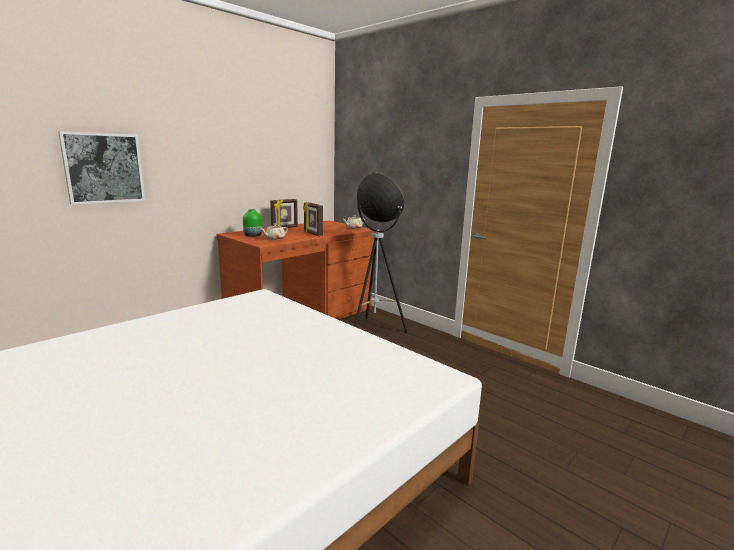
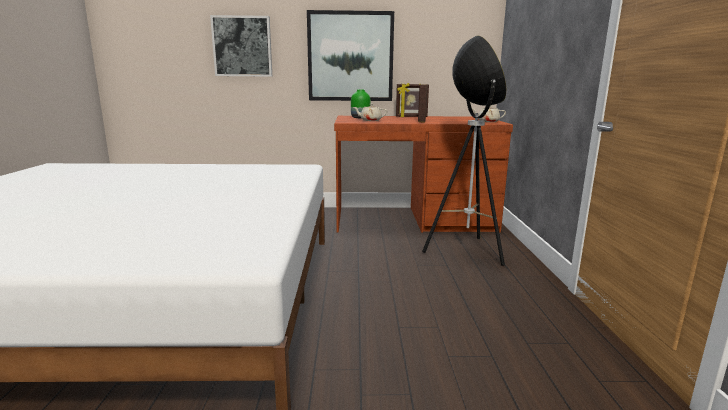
camera: 45 degrees right, 0 degrees up
none -> picture [307,10,394,101]

